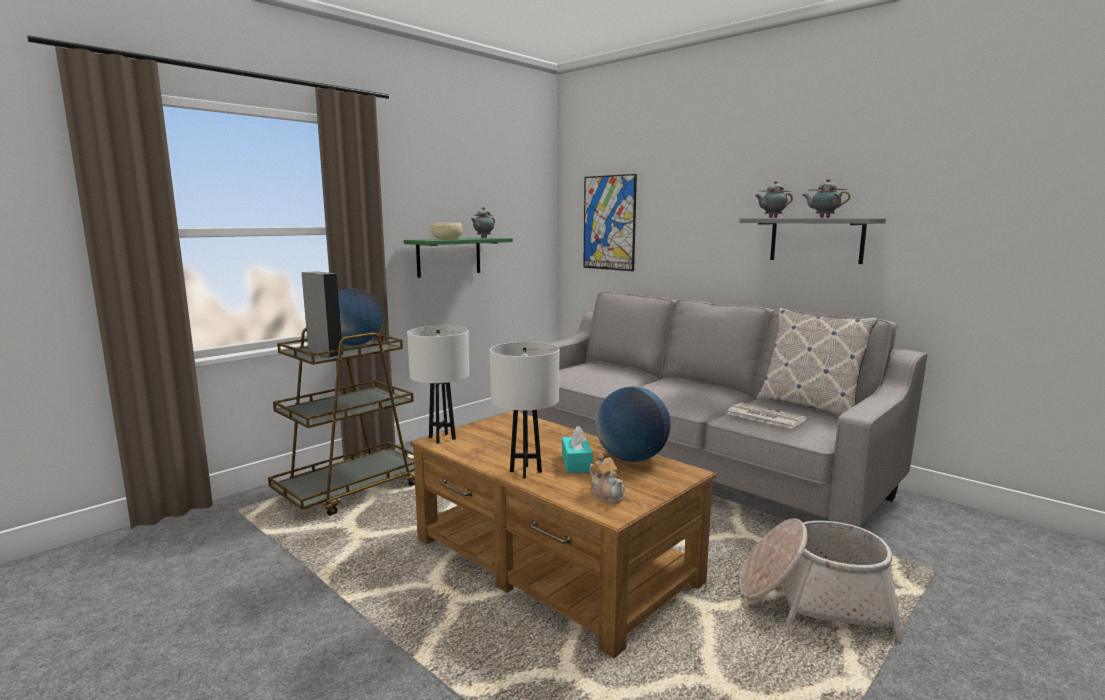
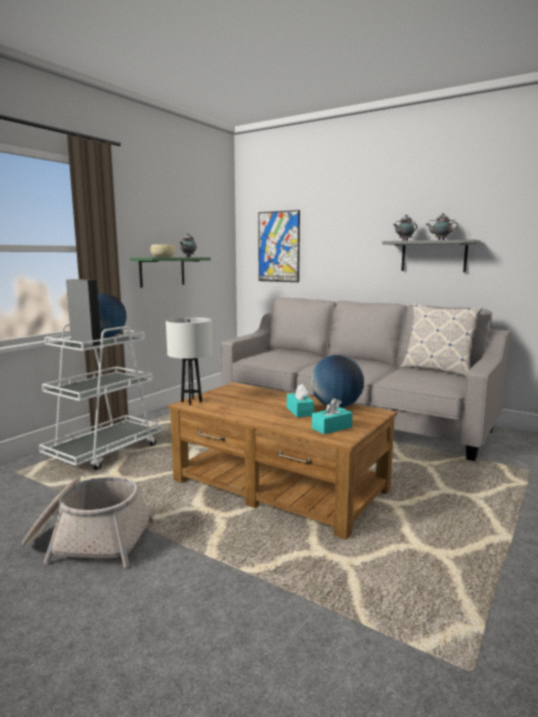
camera: 10 degrees left, 0 degrees up
brown cart [268,328,415,516] -> white cart [39,324,162,470]
white table lamp [490,342,559,479] -> none
teapot [590,453,625,504] -> turquoise tissue box [312,398,353,434]
newspaper [726,402,807,429] -> none
basket [739,518,904,641] -> basket moved to [22,477,155,568]

